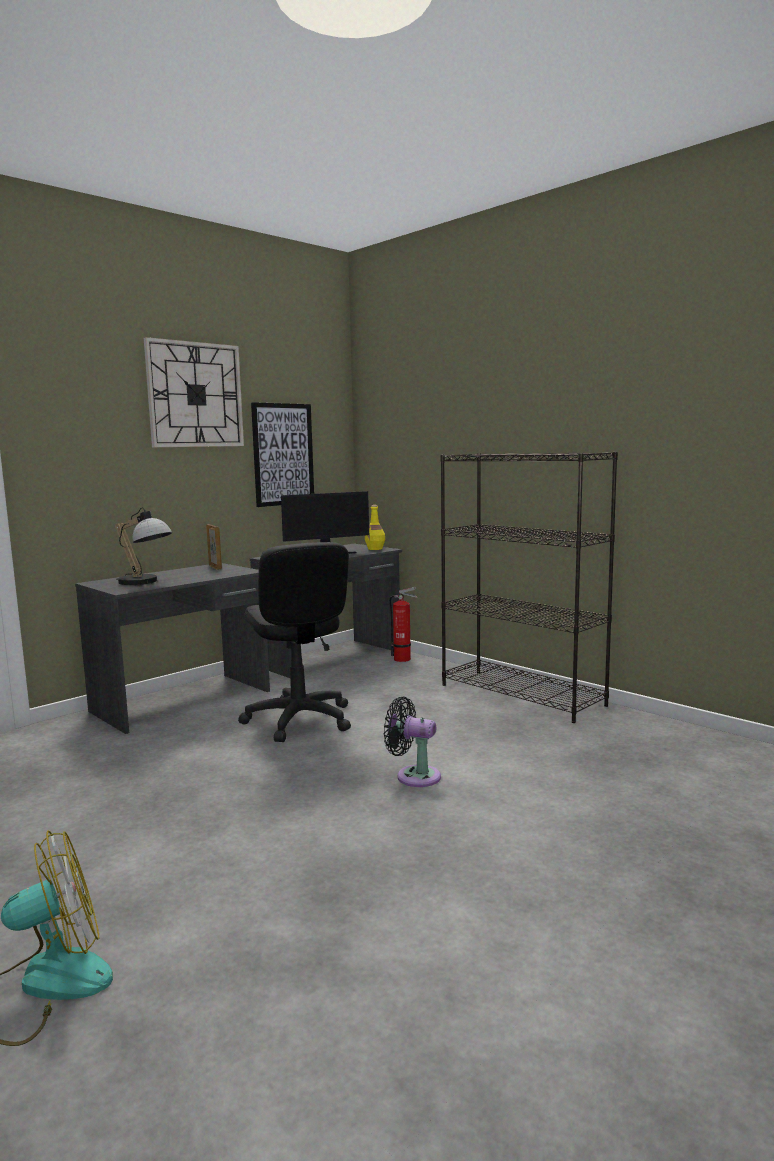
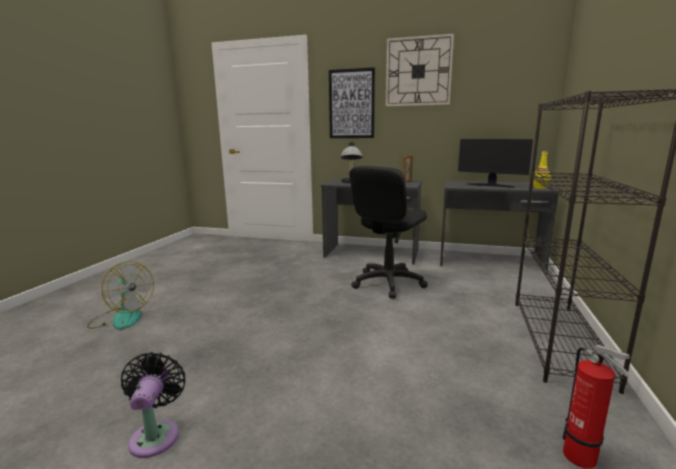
camera: 60 degrees right, 5 degrees up
picture [251,402,314,507] -> picture moved to [329,67,375,138]
black fan [384,697,441,787] -> black fan moved to [121,352,185,458]
fire extinguisher [390,587,417,662] -> fire extinguisher moved to [563,345,630,469]

